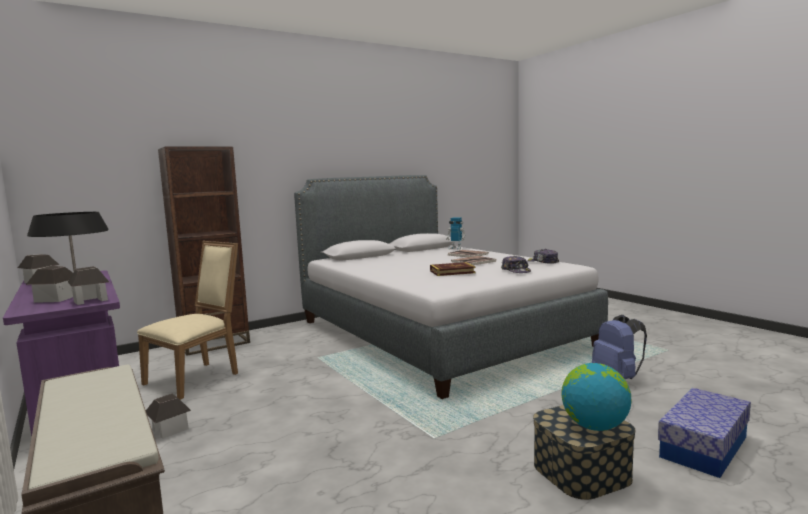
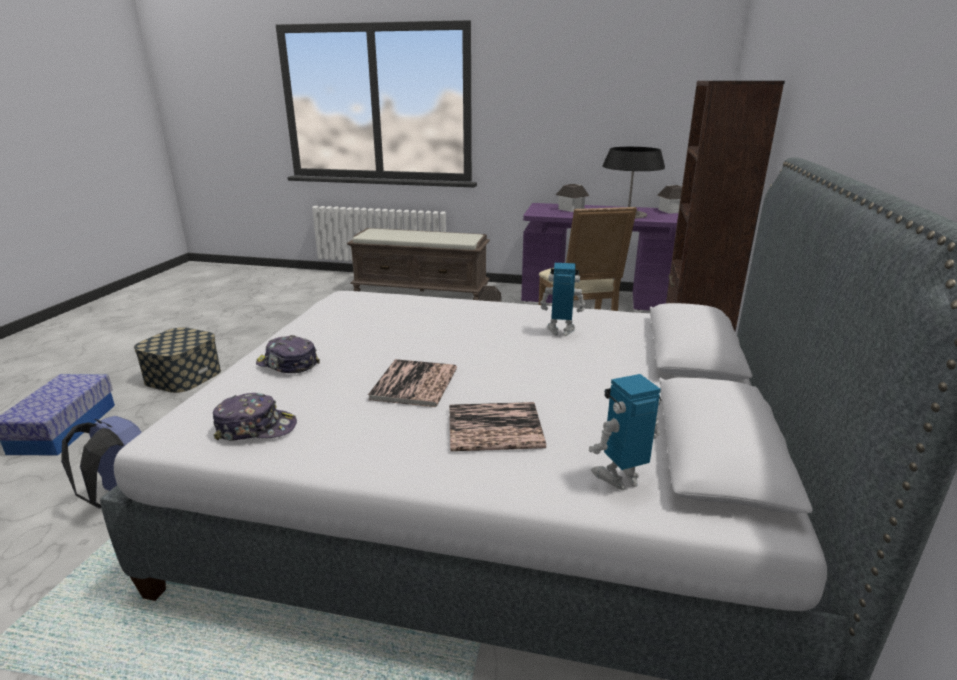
camera: 135 degrees right, 15 degrees up
toy house [68,266,109,305] -> none
book [430,262,476,276] -> none
globe [561,363,632,431] -> none
none -> toy robot [540,263,585,336]

